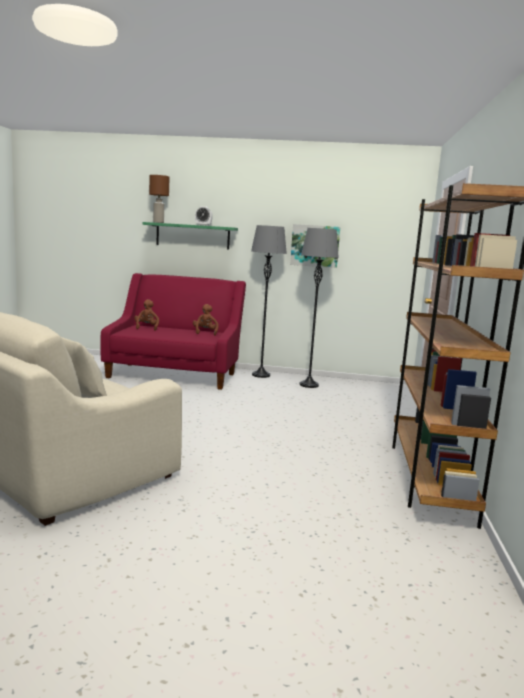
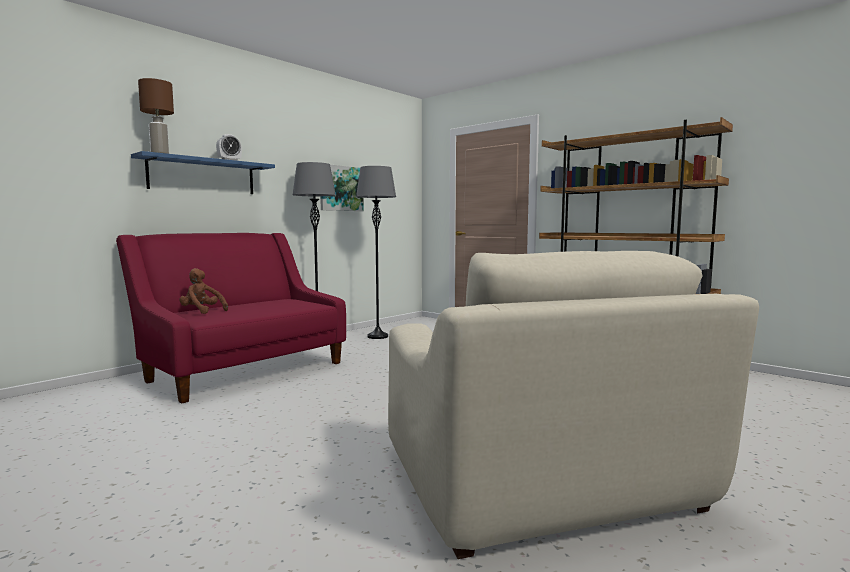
camera: 55 degrees left, 5 degrees down
green shelf [143,222,238,250] -> blue shelf [131,151,275,194]
brown plush toy [193,304,219,335] -> none

